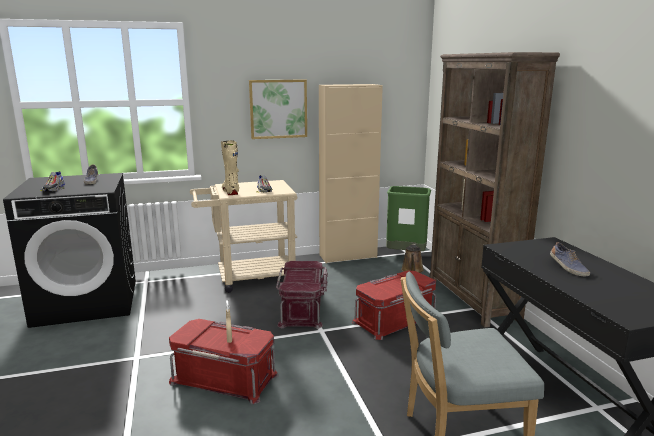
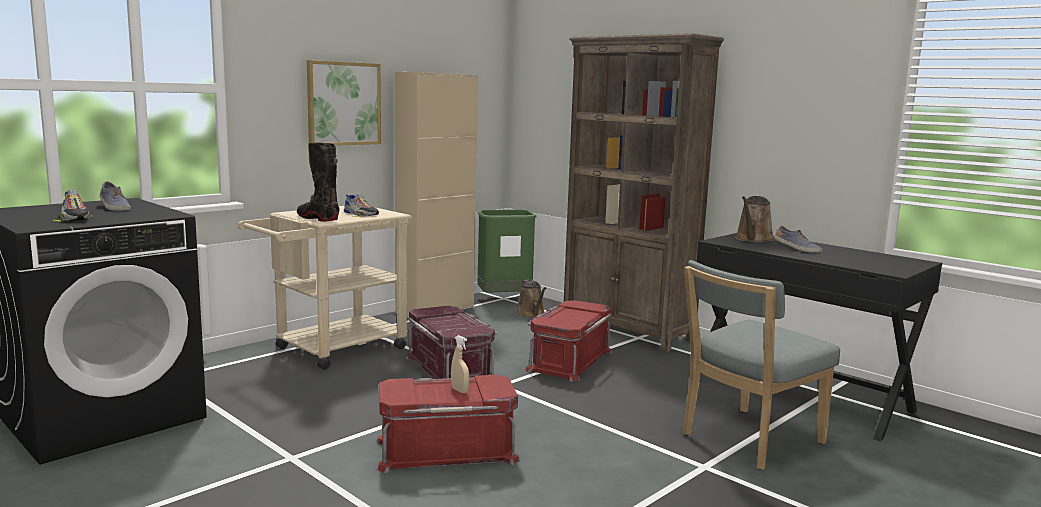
camera: 30 degrees left, 5 degrees down
beige boot [221,140,239,195] -> black boot [297,142,340,222]
none -> brown watering can [735,196,774,243]

